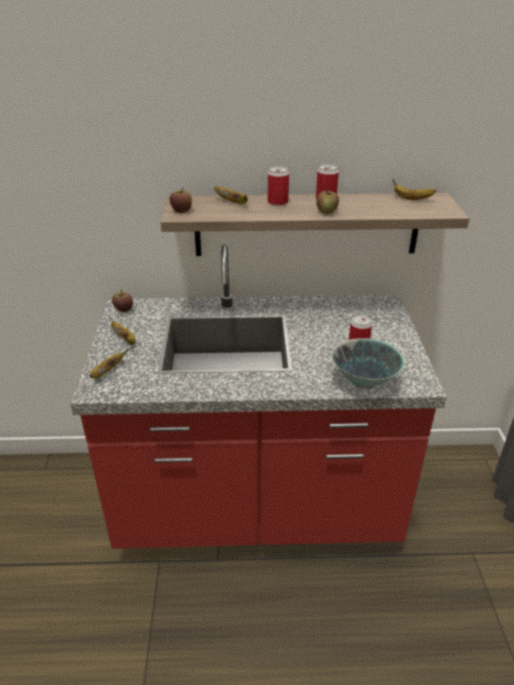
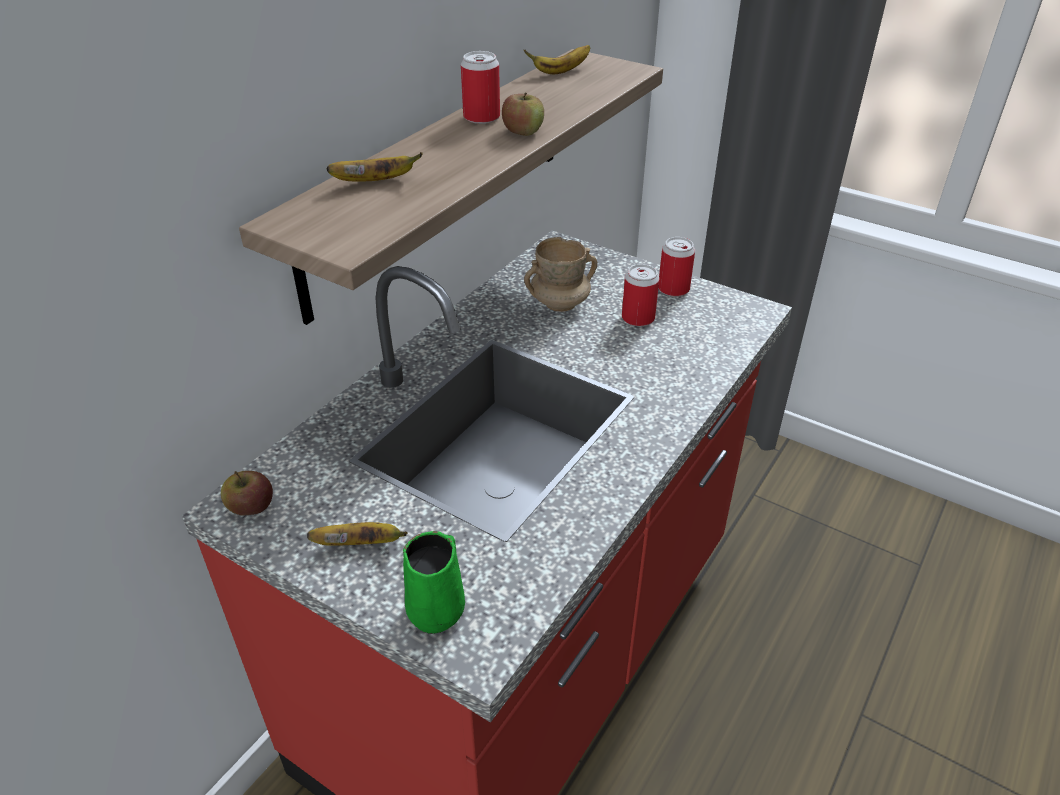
camera: 55 degrees left, 5 degrees up
banana [90,349,129,379] -> green mug [403,531,465,634]
apple [170,187,192,213] -> none
can [268,166,289,206] -> can moved to [659,237,695,297]
bowl [331,338,405,389] -> none
none -> beige mug [524,237,597,312]

